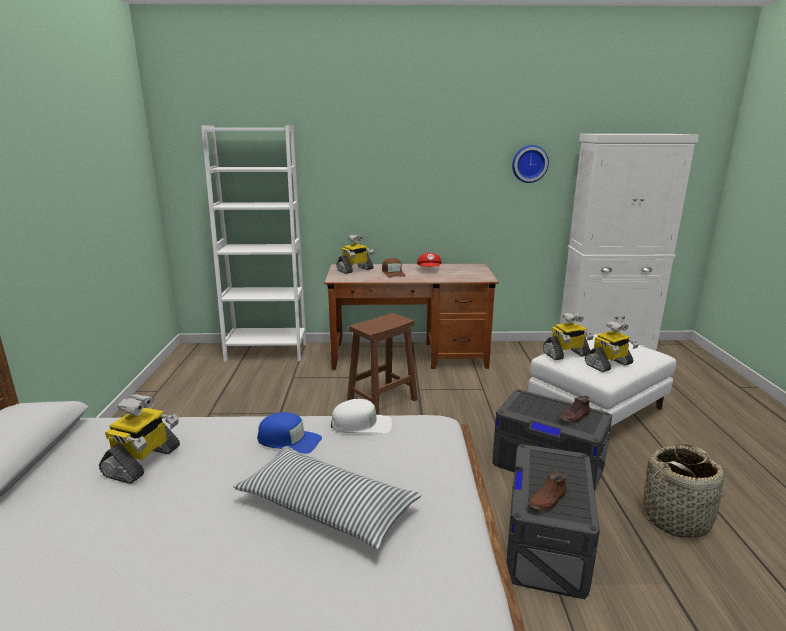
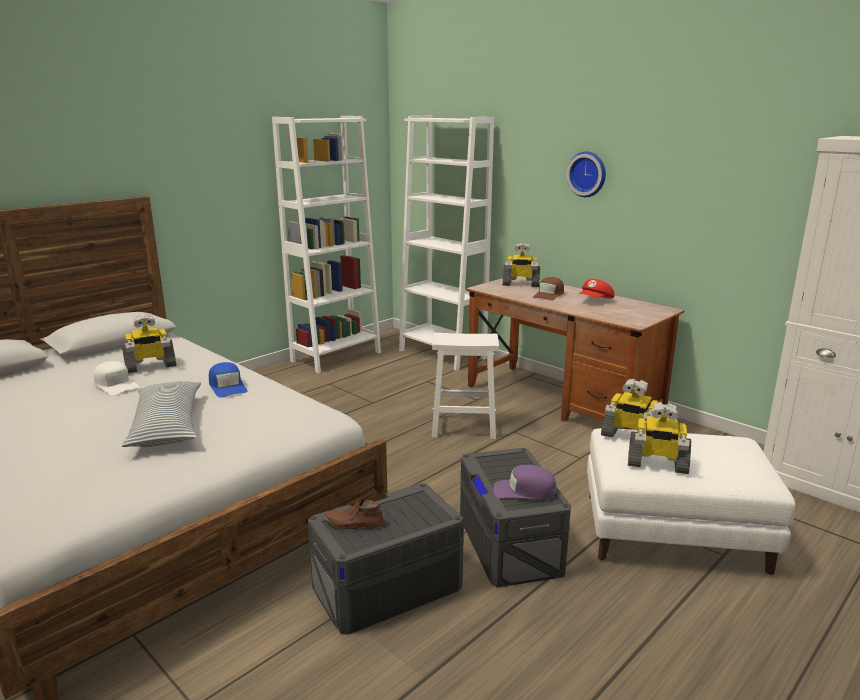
camera: 45 degrees right, 0 degrees up
white cap [331,399,392,433] -> white cap moved to [94,361,139,395]
brown stool [347,313,418,415] -> white stool [432,333,499,439]
wall clock [512,145,549,183] -> wall clock moved to [566,151,606,197]
brown shoe [559,396,590,423] -> purple cap [493,465,557,500]
basket [641,443,727,538] -> none
none -> white bookcase [272,116,381,374]

